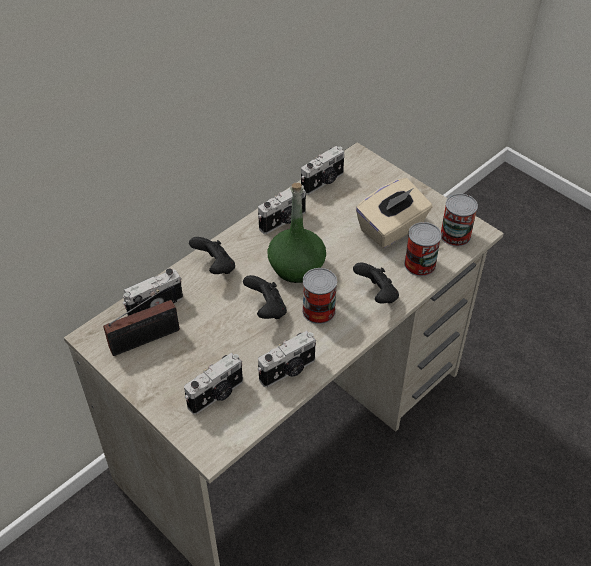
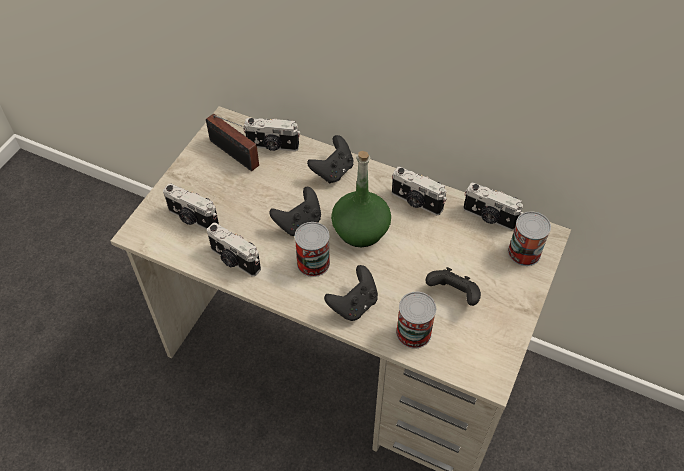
camera: 70 degrees right, 5 degrees up
camera [123,268,183,316] -> camera turned 150 degrees clockwise [243,118,300,151]
beige tissue box [356,178,433,248] -> black game controller [426,267,481,306]
can [441,194,478,247] -> can moved to [508,211,551,266]

